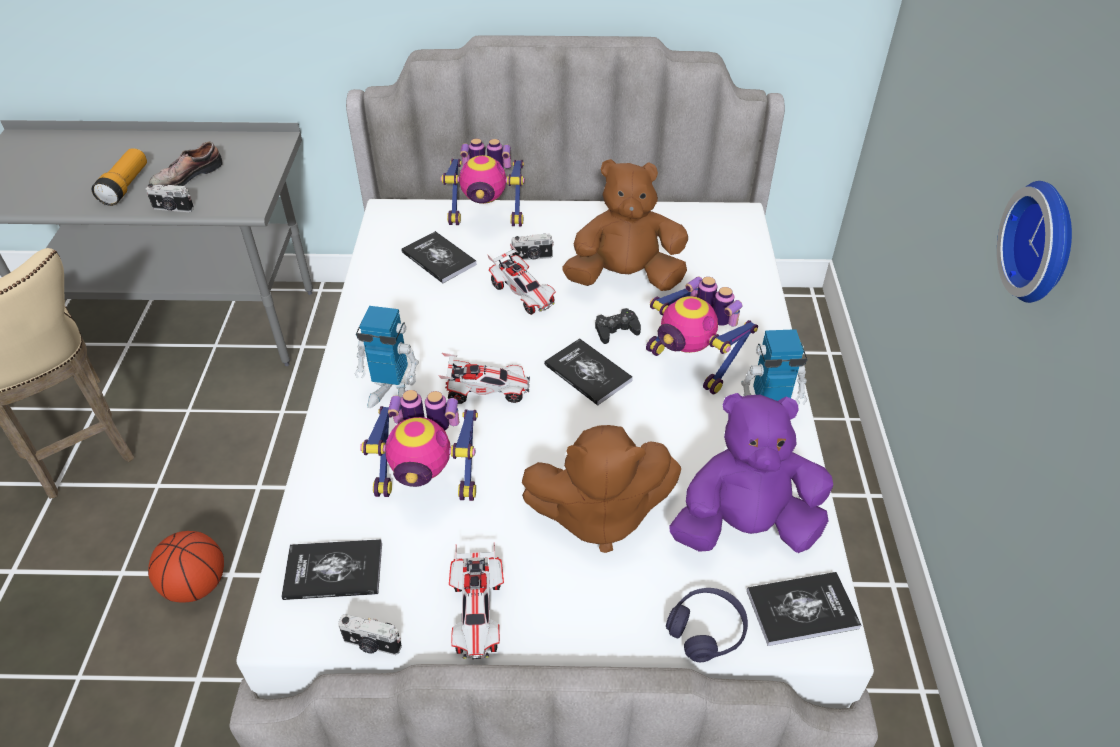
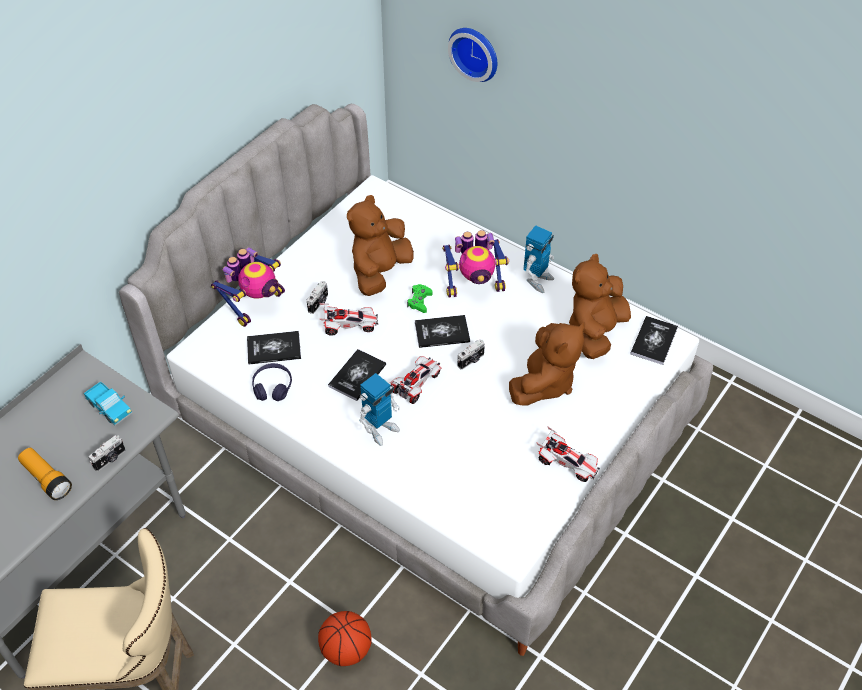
camera: 55 degrees left, 5 degrees up
shoe [149,141,223,186] -> none
book [281,539,382,600] -> book moved to [328,349,386,401]
camera [338,614,402,655] -> camera moved to [458,339,485,370]
toy robot [360,390,478,501] -> none
black game controller [595,308,641,344] -> green game controller [407,284,433,313]
purple headphones [666,588,748,662] -> purple headphones moved to [252,363,292,401]
purple plush toy [669,393,833,553] -> brown plush toy [569,254,631,359]
wall clock [997,181,1072,303] -> wall clock moved to [448,28,497,82]
none -> toy truck [84,381,132,426]

